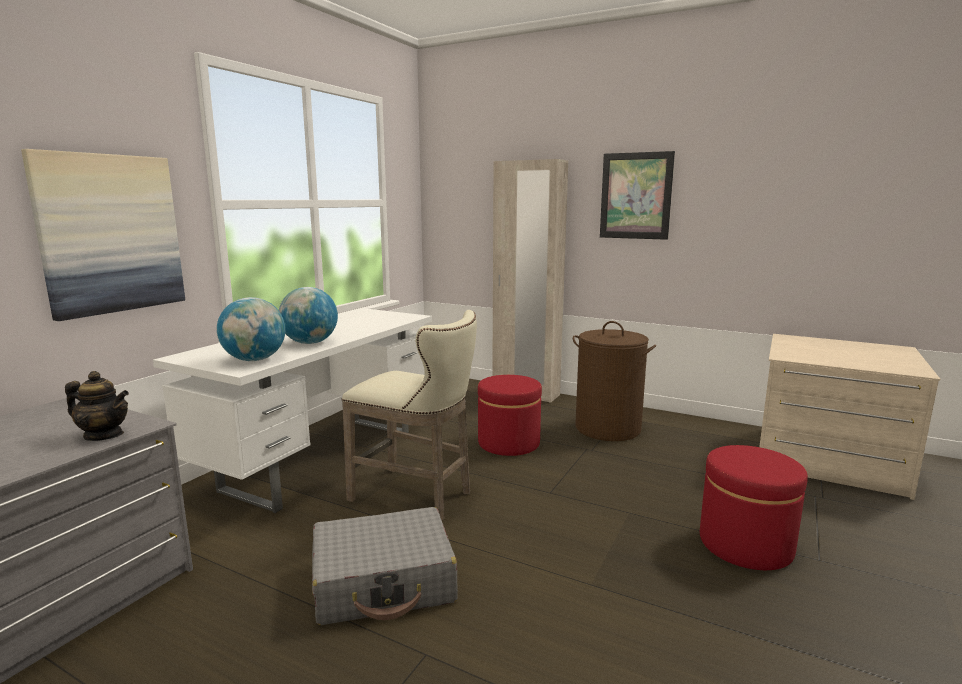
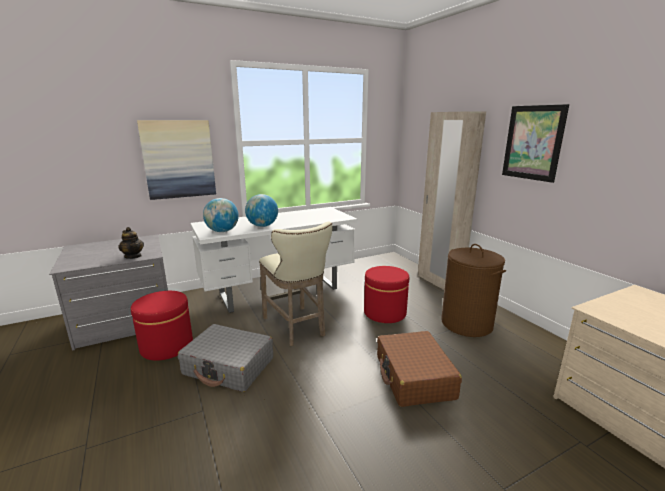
camera: 35 degrees right, 5 degrees up
red ottoman [700,445,808,570] -> red ottoman moved to [131,291,193,361]
none -> brown suitcase [377,331,462,407]

